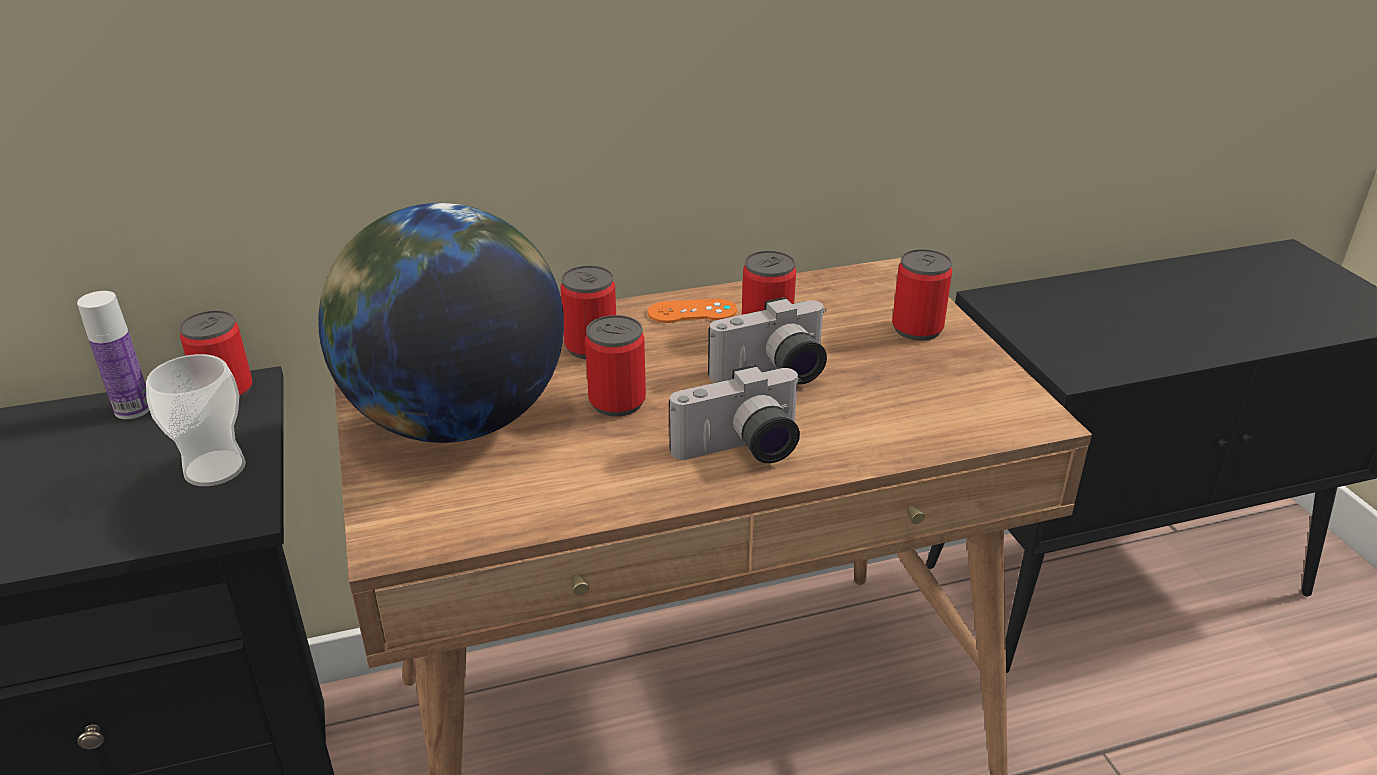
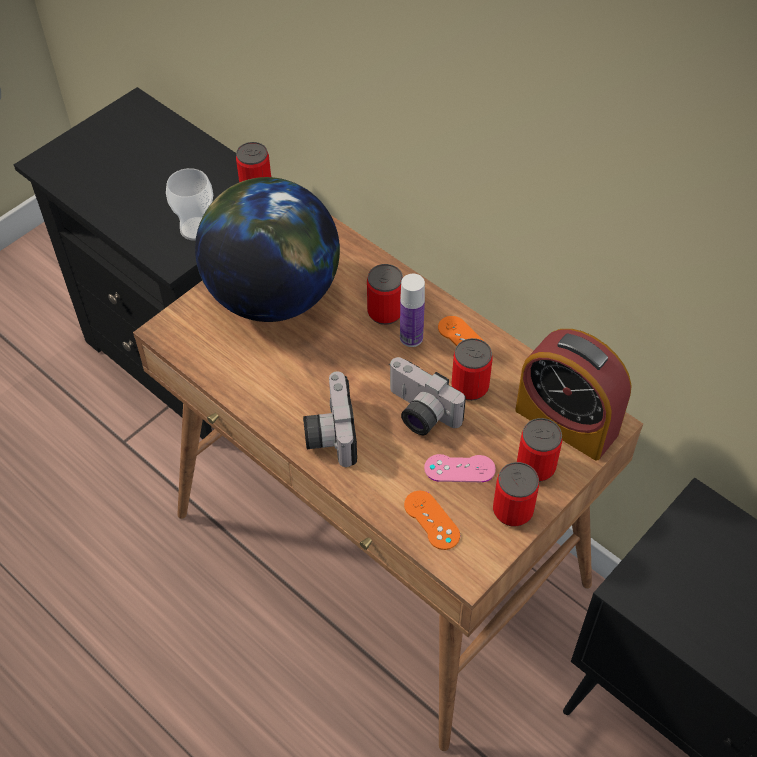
camera: 60 degrees right, 20 degrees up
bottle [77,291,150,419] -> bottle moved to [400,274,425,347]
can [585,315,646,417] -> can moved to [493,462,539,527]
camera [669,365,801,463] -> camera turned 45 degrees clockwise [303,371,357,467]
none -> orange game controller [404,491,460,550]
none -> pink game controller [424,454,496,482]
none -> alarm clock [515,329,632,461]

